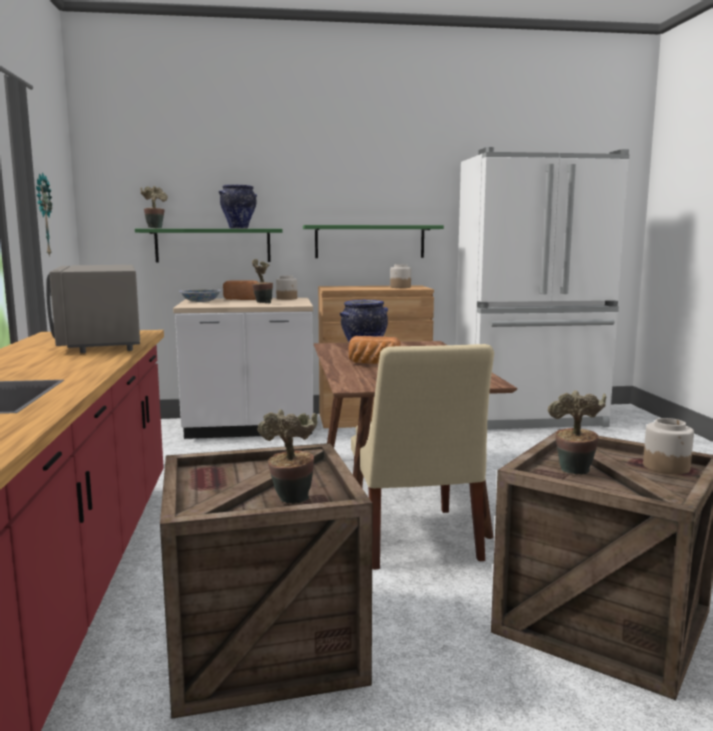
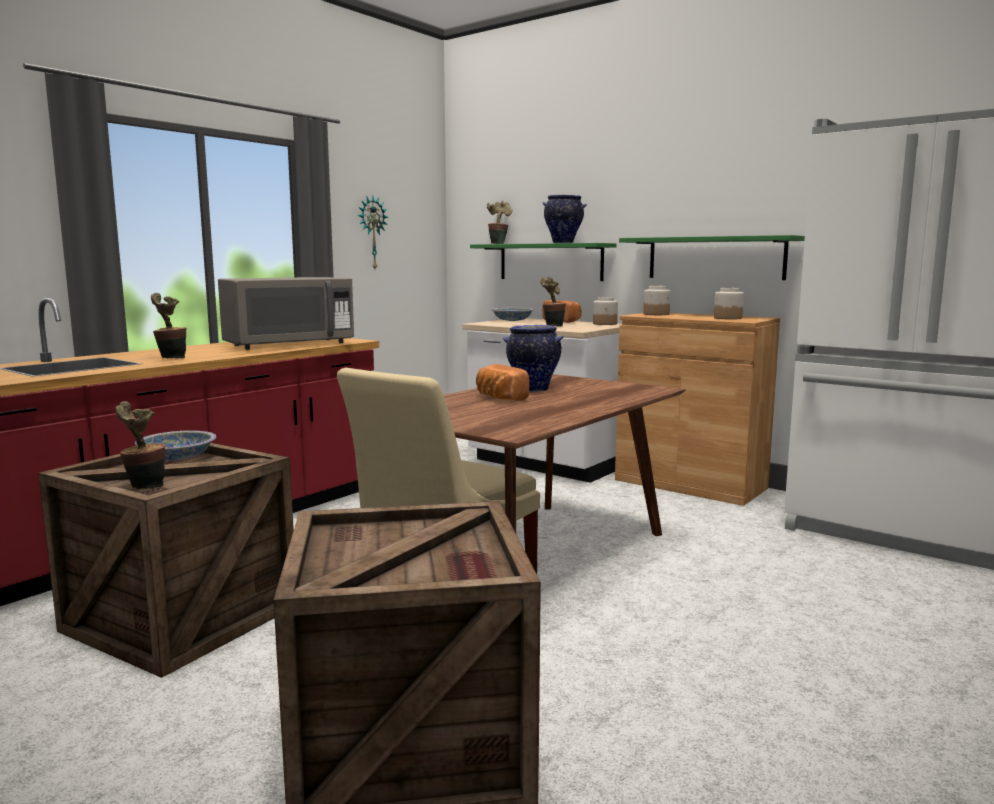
camera: 45 degrees right, 0 degrees up
grey microwave [46,265,140,353] -> grey microwave turned 150 degrees counterclockwise [218,277,354,350]
potted plant [548,390,607,474] -> potted plant moved to [151,293,186,359]
jar [643,418,694,474] -> jar moved to [643,286,671,315]
none -> bowl [135,431,216,461]

